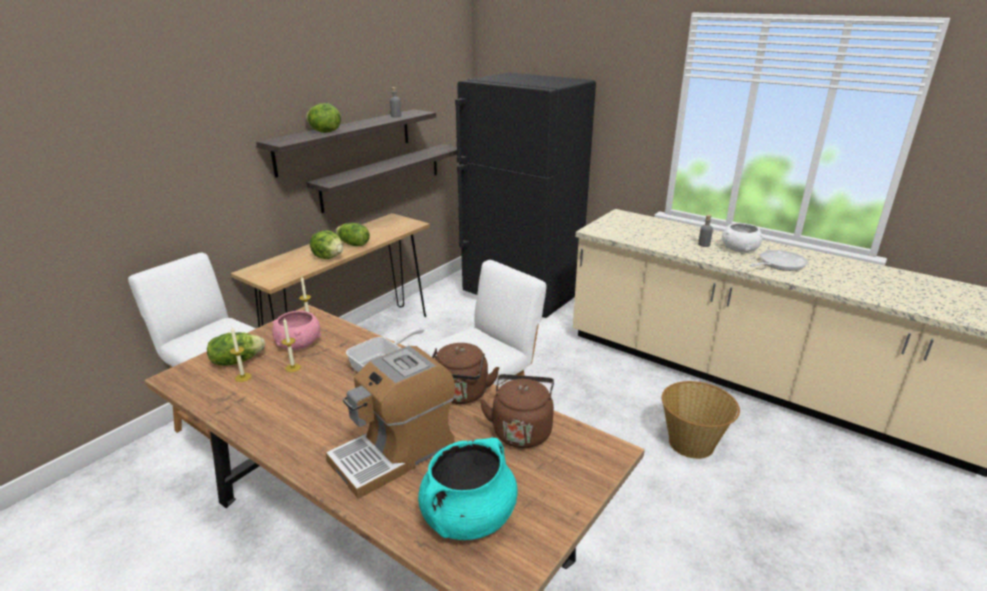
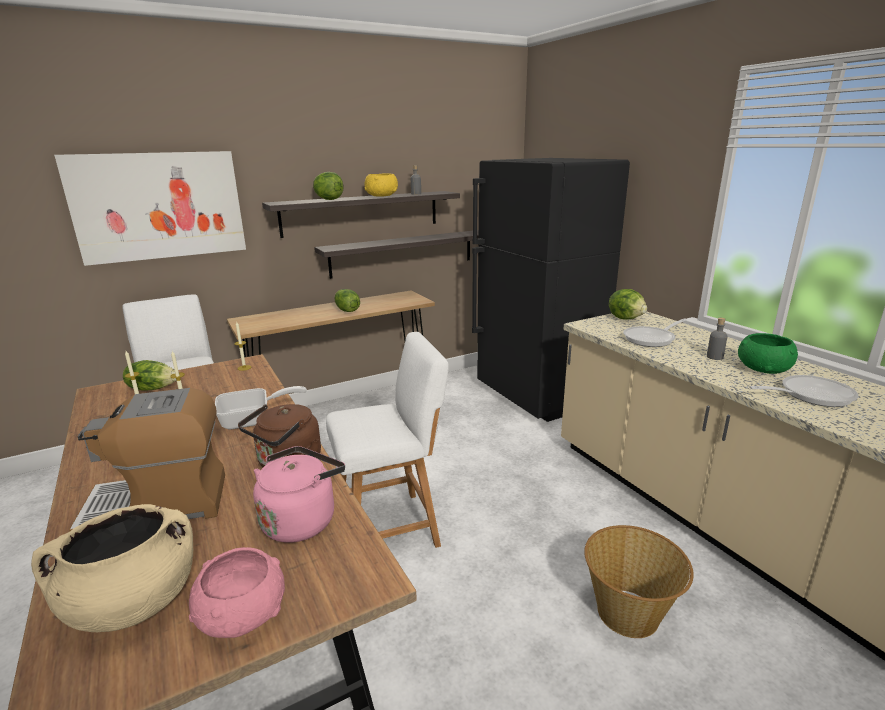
camera: 25 degrees right, 5 degrees down
pink bowl [272,311,321,350] -> pink bowl moved to [189,547,285,638]
lettuce [310,230,343,259] -> lettuce moved to [609,289,647,320]
turquoise cooking pot [418,438,518,540] -> beige cooking pot [31,504,193,632]
brown kettle [479,374,554,448] -> pink kettle [253,446,345,543]
white bowl [722,223,762,252] -> green bowl [738,333,798,374]
none -> picture [54,151,246,266]
none -> yellow bowl [365,173,398,197]
none -> frying pan [623,318,687,347]

